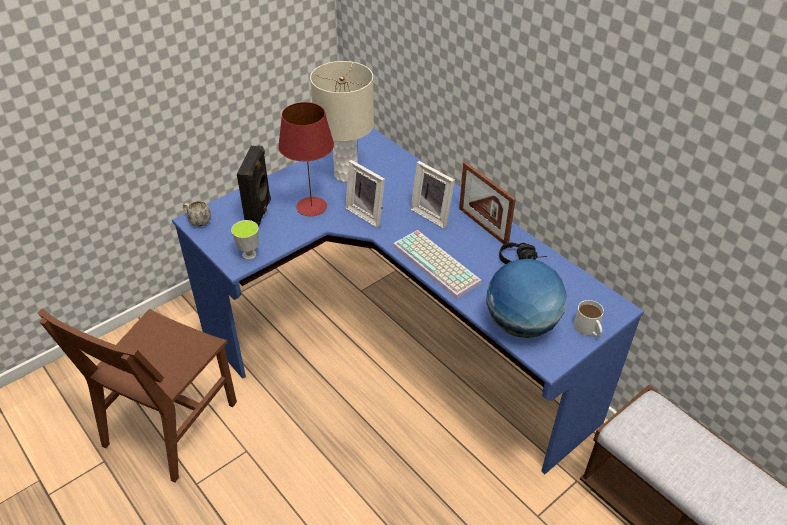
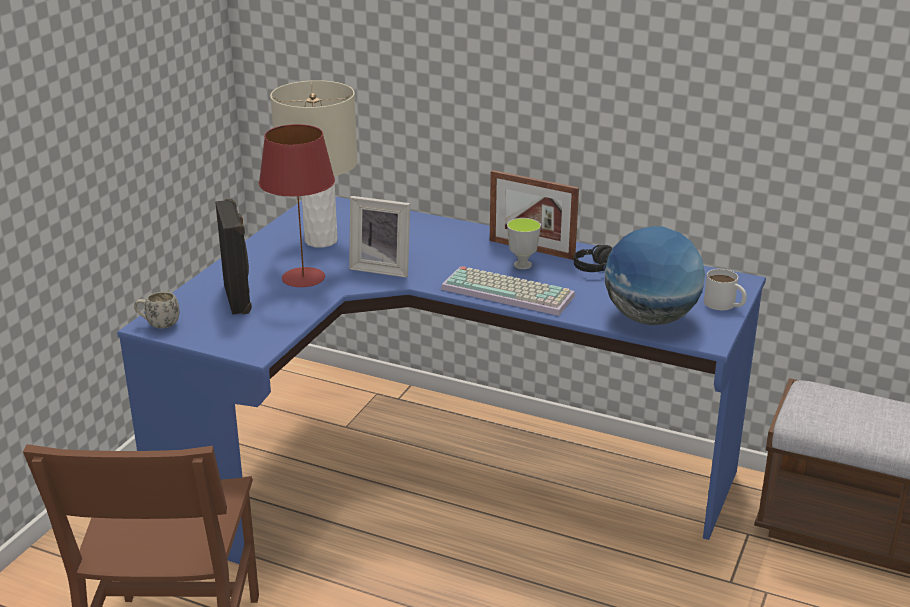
camera: 25 degrees left, 15 degrees down
cup [231,220,259,260] -> cup moved to [507,218,541,269]
picture frame [410,161,455,229] -> none

